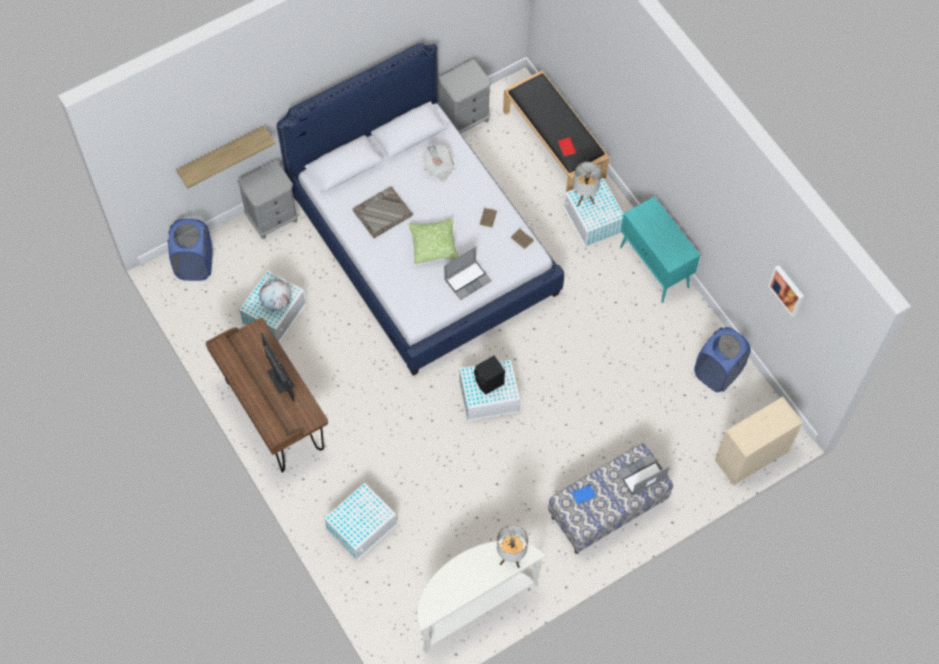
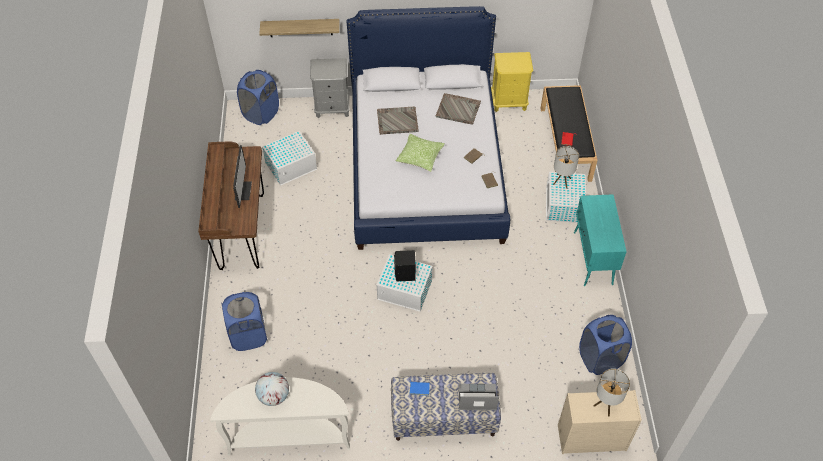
camera: 30 degrees right, 10 degrees down
globe [259,279,292,311] -> globe moved to [255,372,289,406]
white storage box [324,483,397,561] -> blue laundry basket [222,292,267,351]
newspaper [422,144,455,182] -> grey tray [436,93,481,125]
grey nightstand [438,59,491,133] -> yellow nightstand [491,52,533,112]
laptop [444,247,492,300] -> none
table lamp [497,524,528,568] -> table lamp moved to [593,368,630,416]
picture [768,265,804,317] -> none

